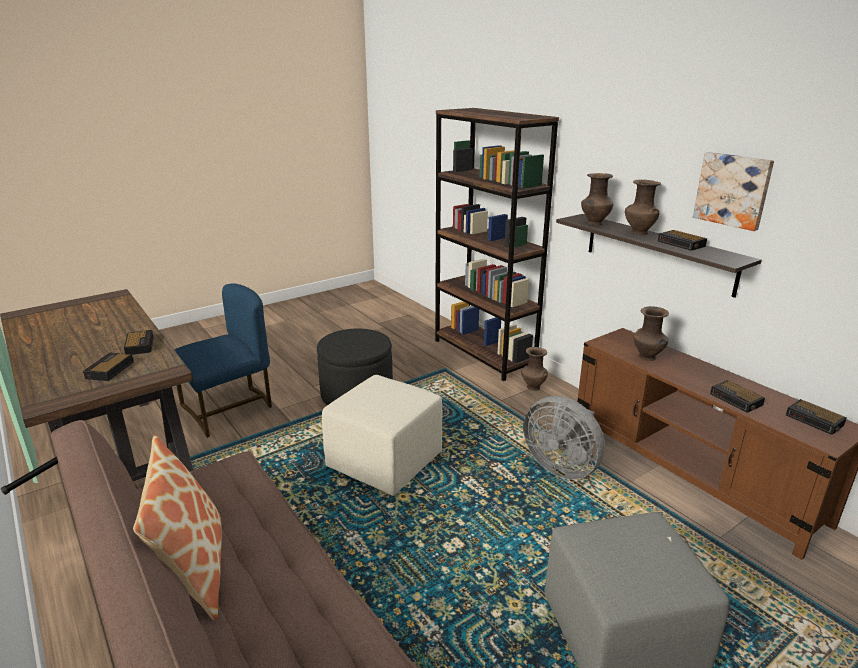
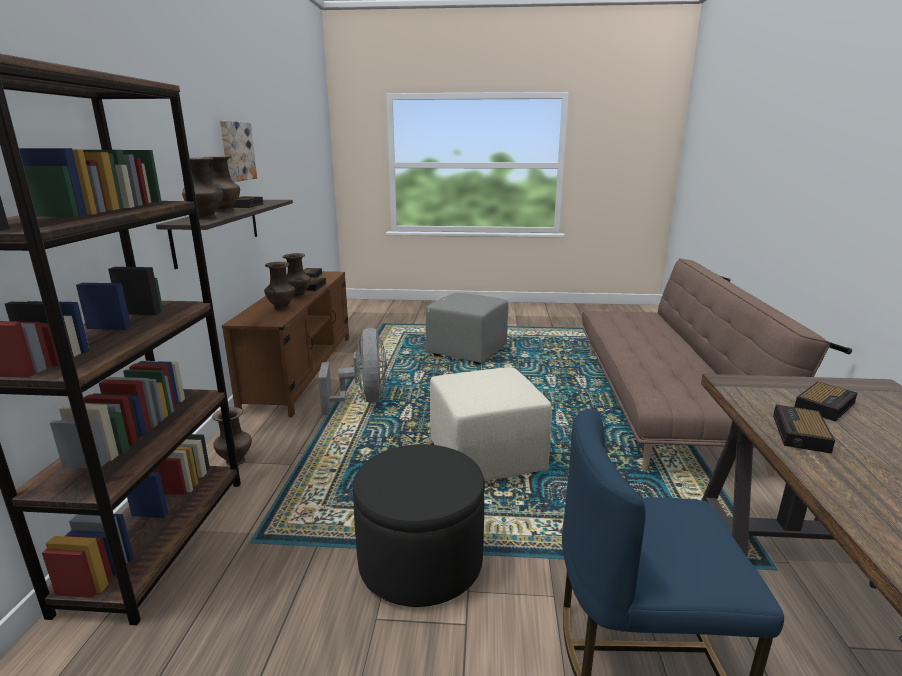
camera: 140 degrees left, 5 degrees down
pillow [133,435,222,620] -> none
none -> brown vase [283,253,311,298]

